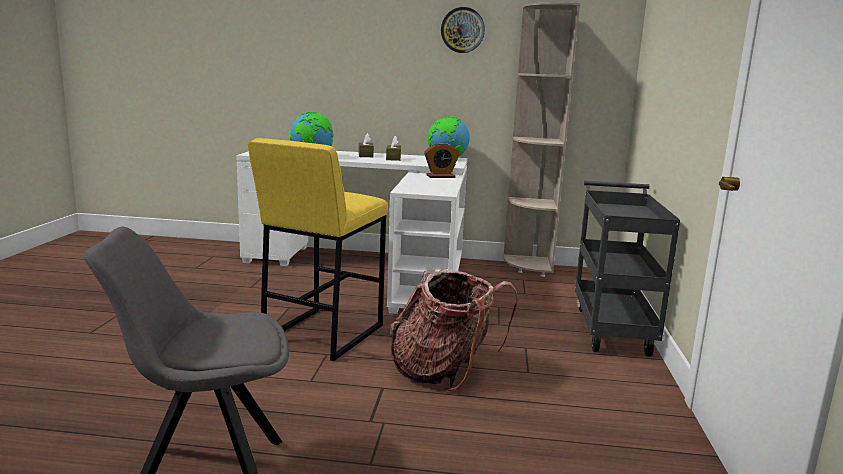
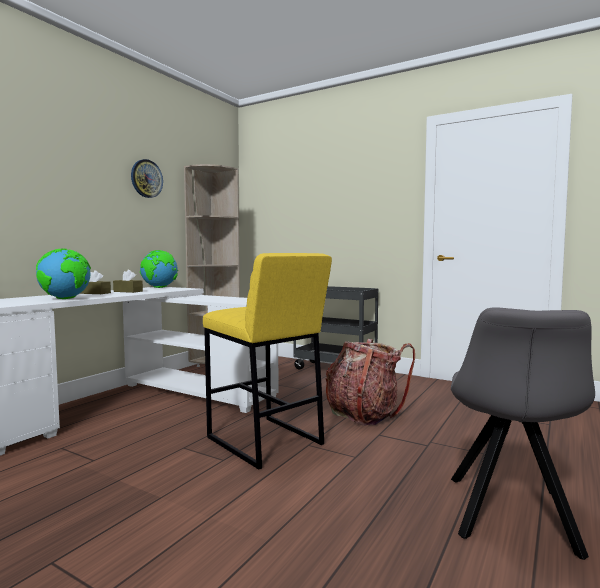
camera: 65 degrees left, 10 degrees down
alarm clock [424,142,460,178] -> none

